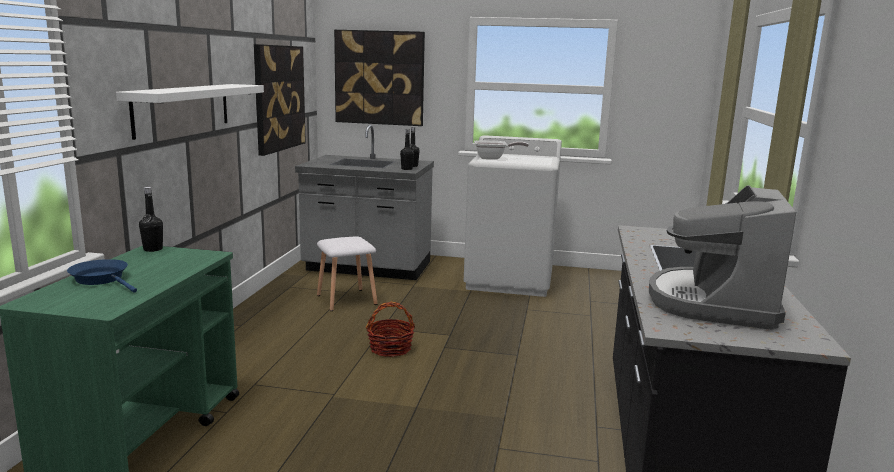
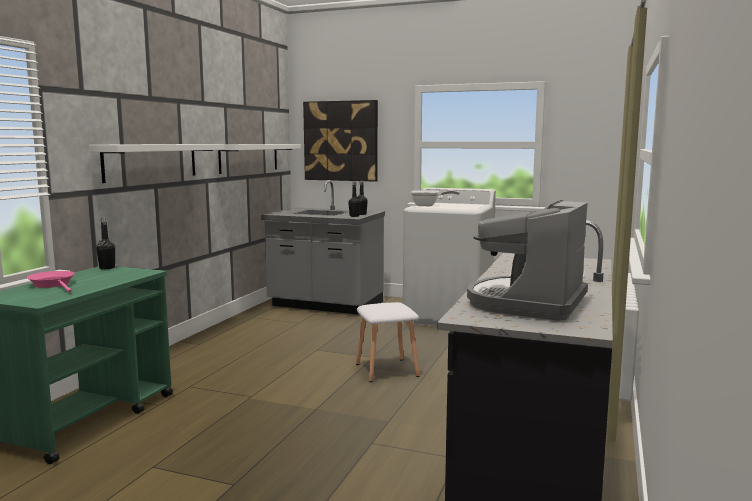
camera: 10 degrees right, 5 degrees down
blue frying pan [67,259,137,293] -> pink frying pan [27,271,75,293]
picture [254,44,306,156] -> white shelf [218,144,301,174]
white stool [317,236,378,311] -> white stool moved to [356,302,420,382]
basket [366,302,415,357] -> none

